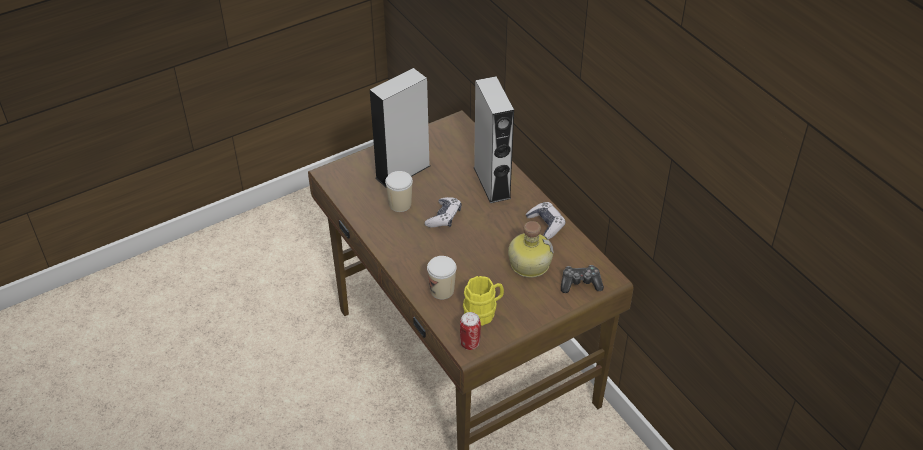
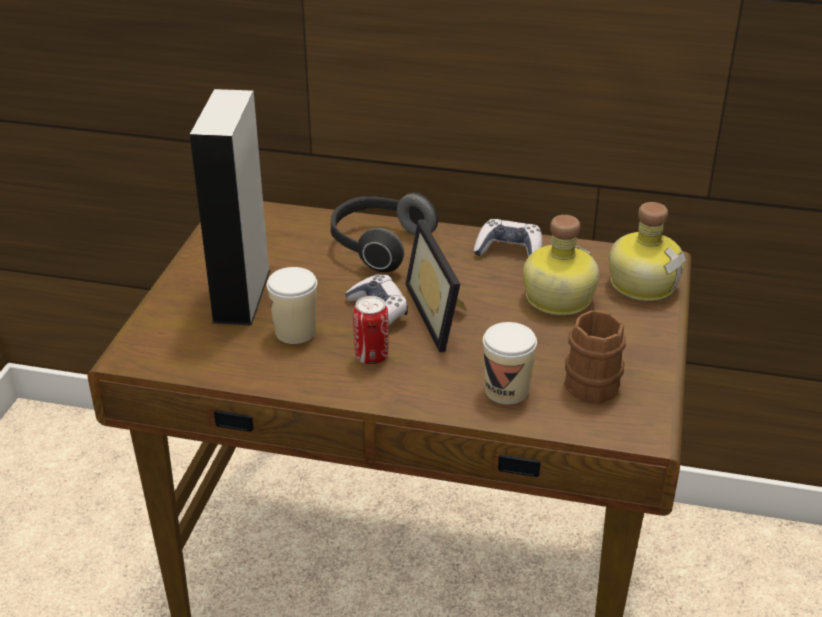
camera: 45 degrees left, 10 degrees down
can [460,312,481,350] -> can moved to [353,296,389,365]
yellow mug [463,276,504,326] -> brown mug [565,310,626,404]
grey speaker [474,76,514,203] -> headphones [331,193,438,272]
game controller [561,265,604,293] -> bottle [609,202,686,301]
none -> picture frame [405,220,467,352]

